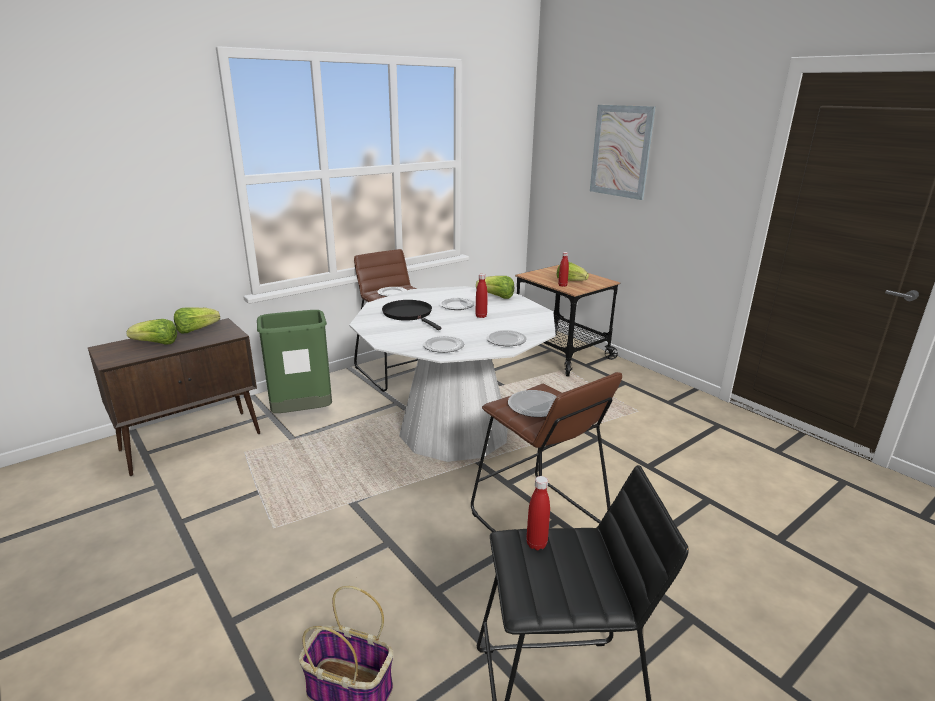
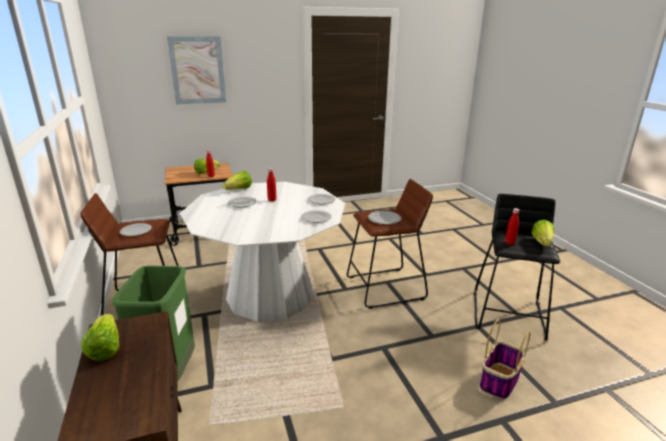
camera: 70 degrees left, 0 degrees up
lettuce [126,319,177,345] -> lettuce moved to [531,220,554,246]
black frying pan [382,300,442,330] -> none

